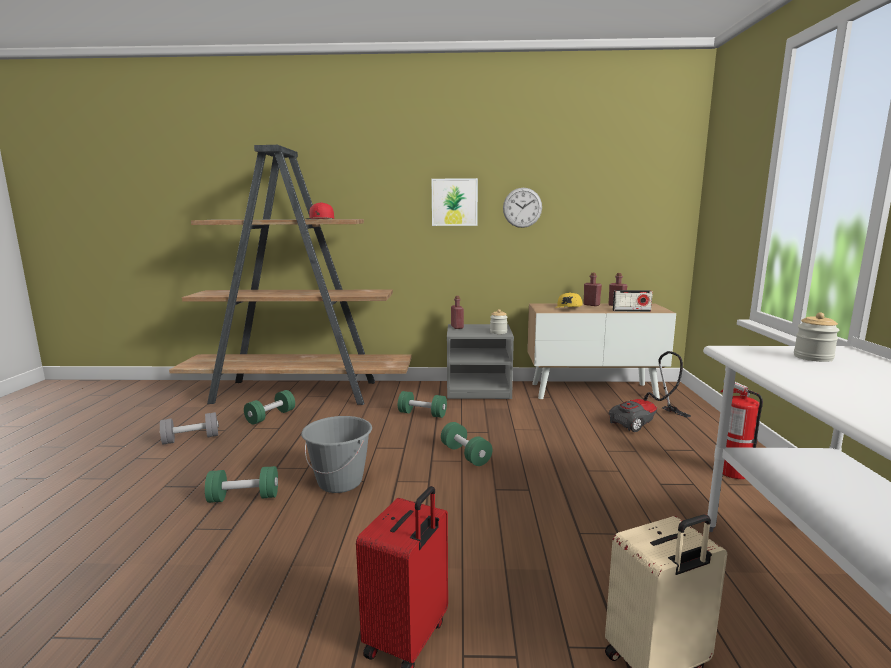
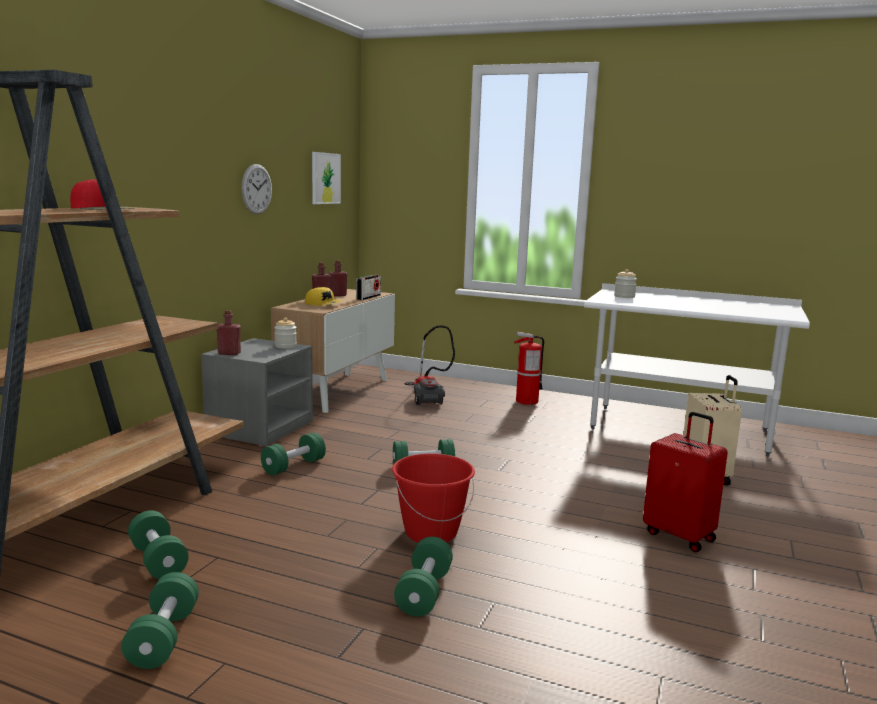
camera: 70 degrees left, 0 degrees up
grey dumbbell [160,412,219,444] -> green dumbbell [121,572,199,669]
grey bucket [301,416,372,493] -> red bucket [392,453,475,543]
picture [432,178,478,226] -> picture moved to [312,152,341,204]

